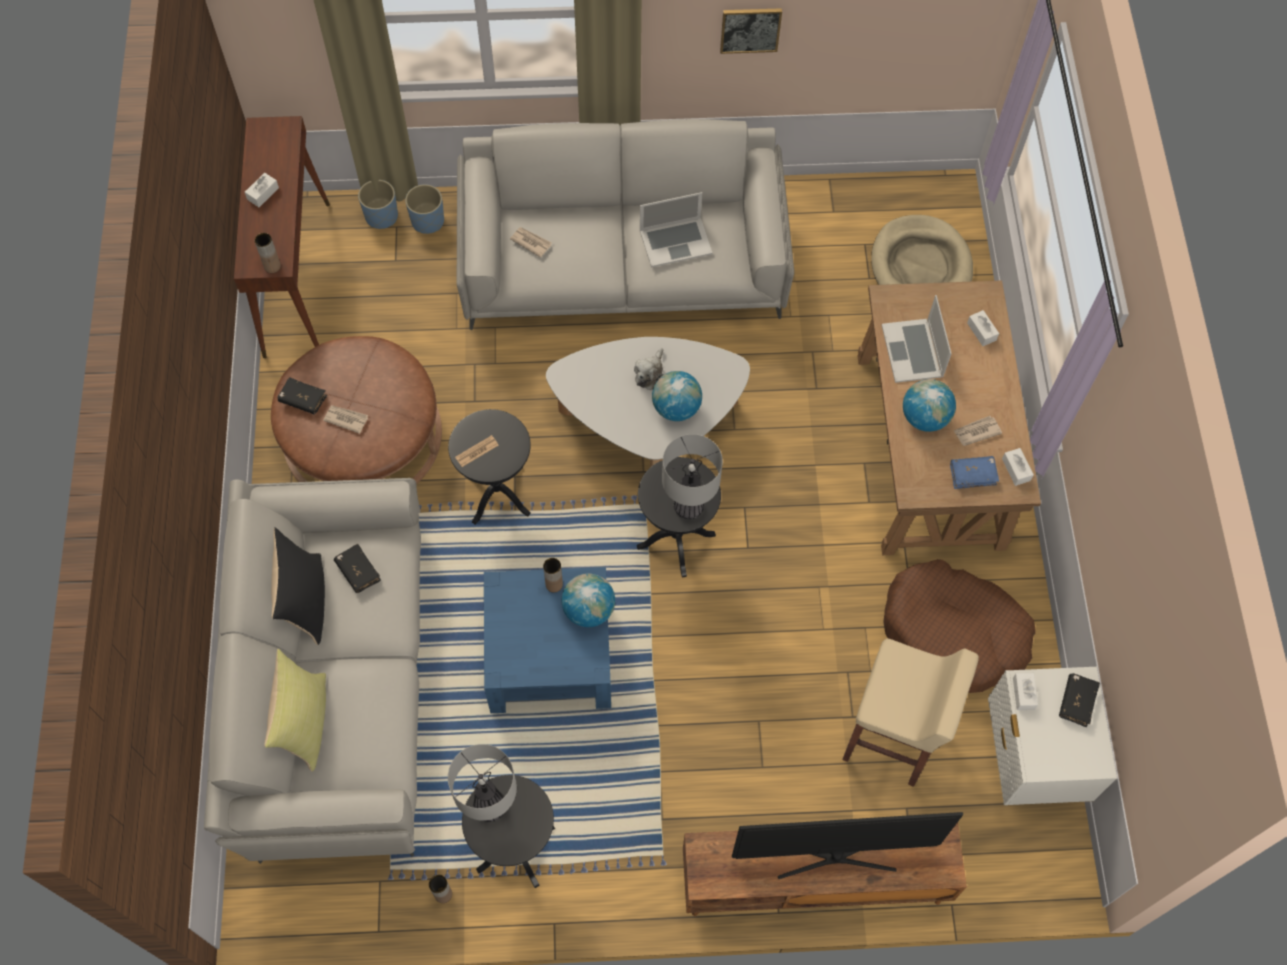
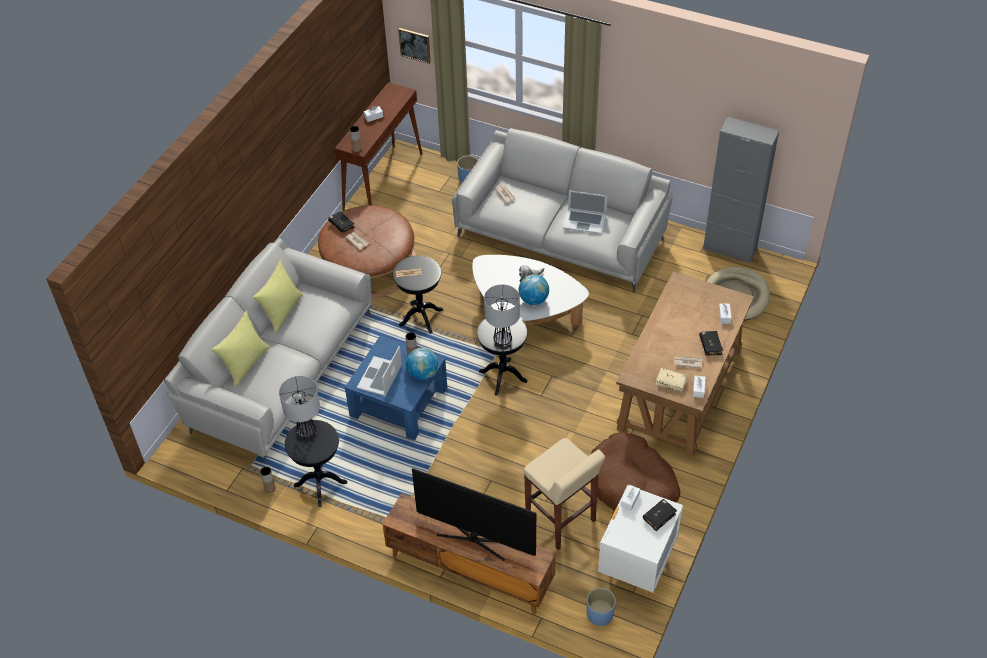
camera: 30 degrees right, 15 degrees down
black pillow [271,527,325,645] -> yellow pillow [253,259,303,333]
black book [334,544,381,593] -> black book moved to [699,331,723,356]
blue planter [358,180,398,229] -> blue planter moved to [587,588,616,626]
picture [720,8,782,54] -> picture moved to [398,28,431,64]
laptop [882,295,952,383] -> laptop moved to [357,346,402,396]
globe [903,379,956,432] -> none
blue book [950,456,999,489] -> beige book [656,368,687,392]
none -> grey cabinet [703,117,779,263]

